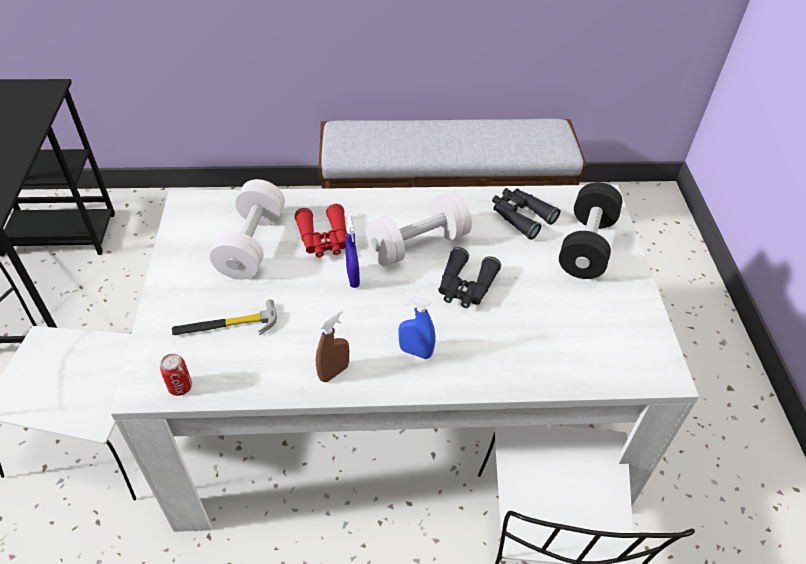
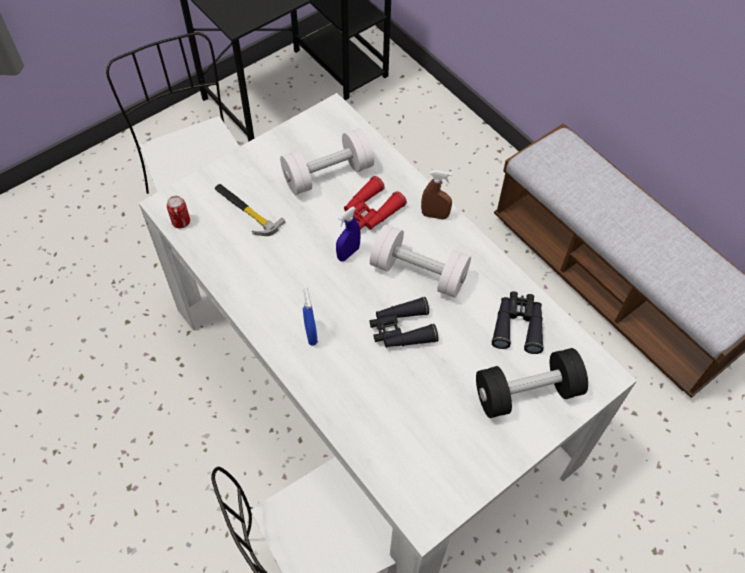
camera: 55 degrees right, 10 degrees up
brown spray bottle [316,309,349,382] -> brown spray bottle moved to [421,170,452,219]

